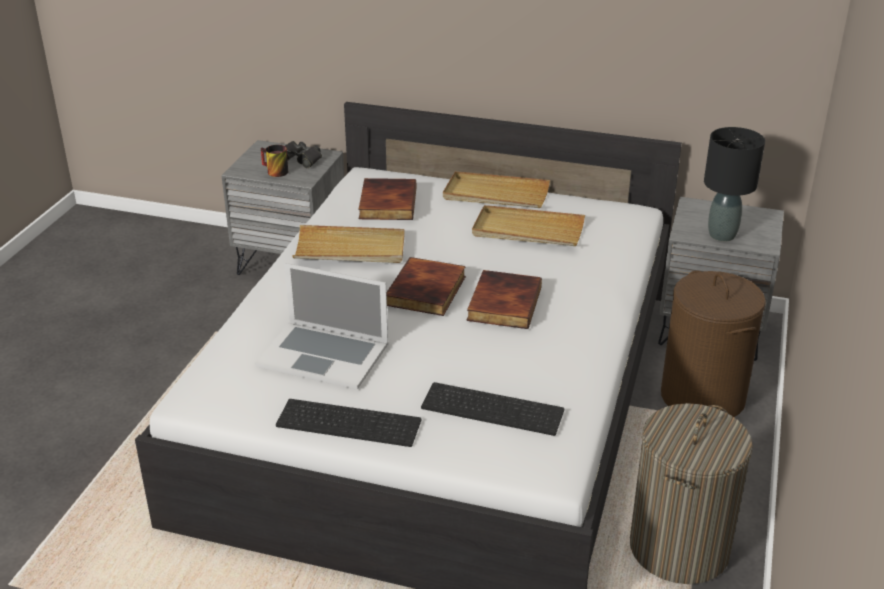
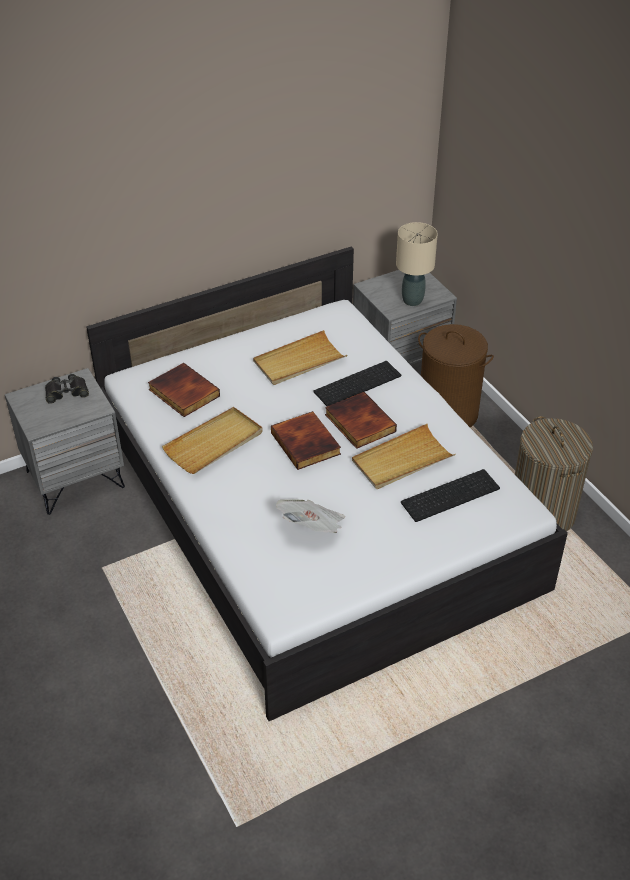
camera: 45 degrees left, 10 degrees up
laptop [255,263,388,390] -> newspaper [276,499,345,533]
mug [261,145,288,177] -> none
keyboard [276,399,421,447] -> keyboard moved to [313,361,401,406]
beige tray [443,171,550,208] -> beige tray moved to [352,424,456,489]
black table lamp [704,127,765,242] -> beige table lamp [396,222,438,306]

